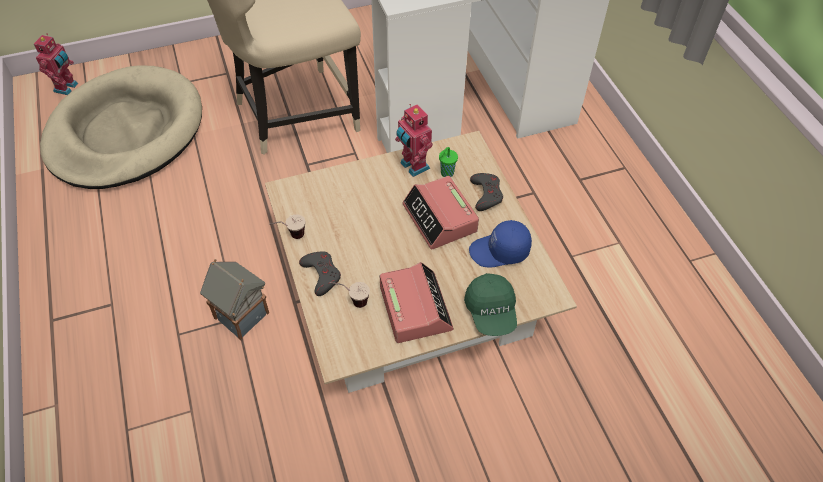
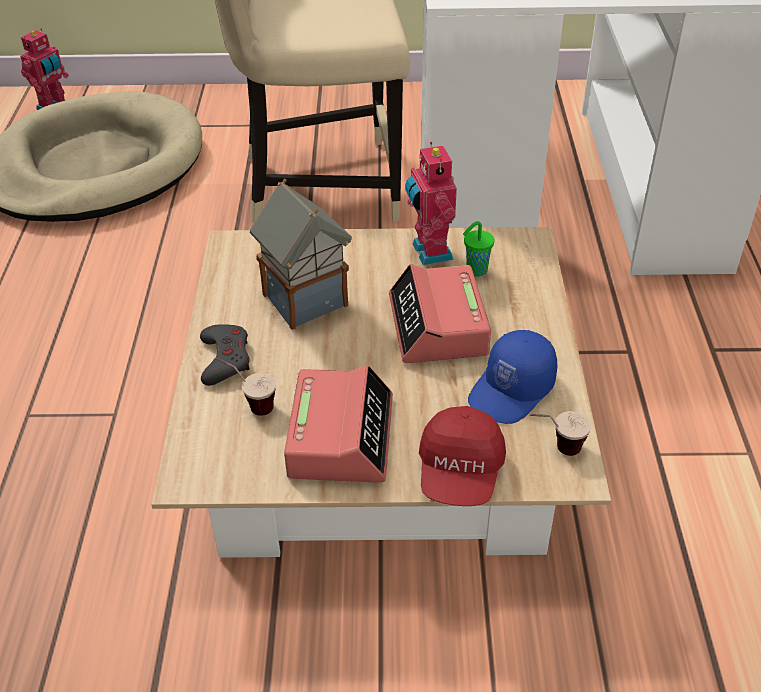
camera: 20 degrees right, 10 degrees down
toy house [200,259,269,340] -> toy house moved to [250,179,352,330]
cup [269,214,305,239] -> cup moved to [529,411,591,456]
green cap [464,273,517,336] -> red cap [419,406,506,506]
blue cap [469,220,532,268] -> blue cap turned 60 degrees counterclockwise [468,330,557,424]
grey game controller [470,173,503,211] -> none

